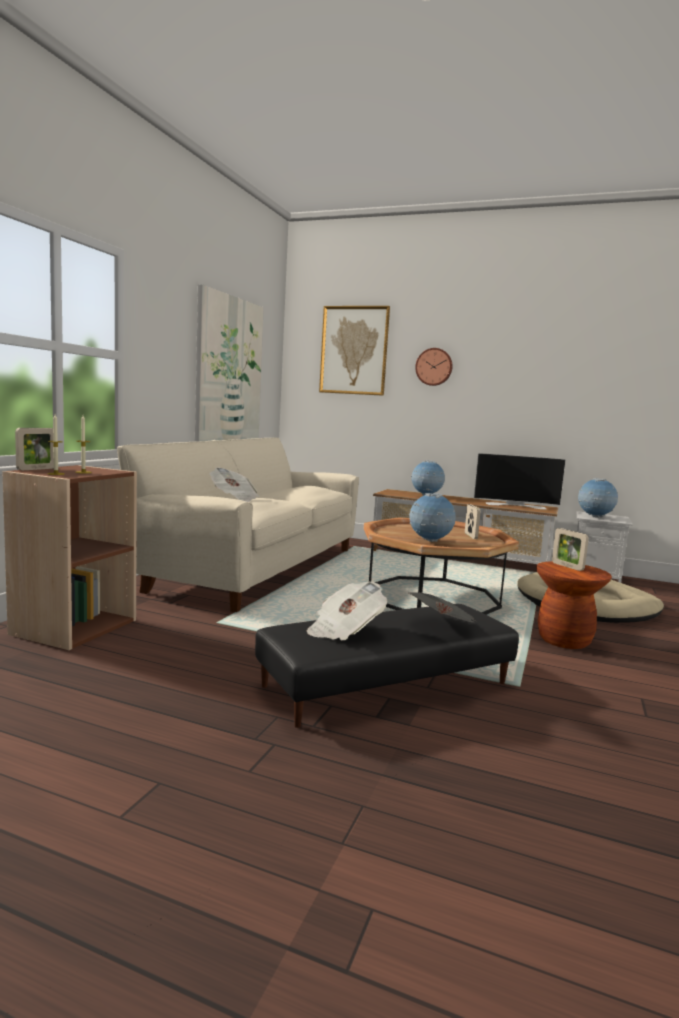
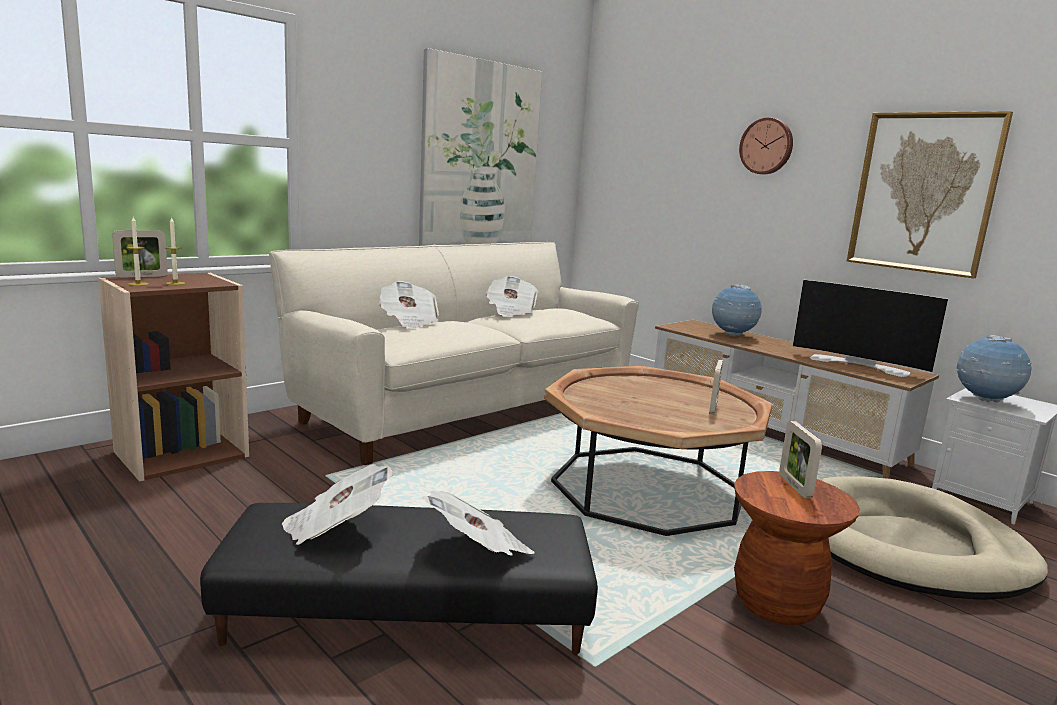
camera: 25 degrees right, 5 degrees up
picture [319,306,390,396] -> picture moved to [847,111,1013,278]
globe [410,493,456,542] -> none
none -> newspaper [486,276,538,316]

